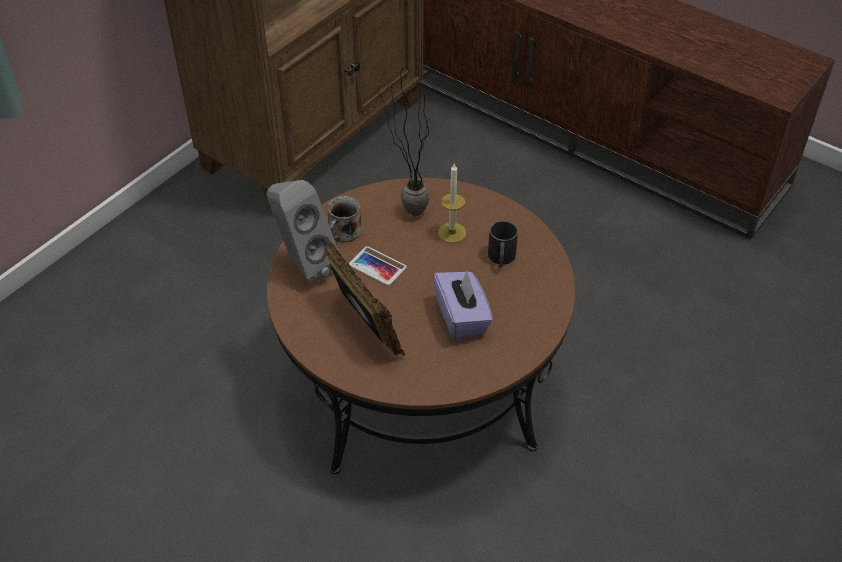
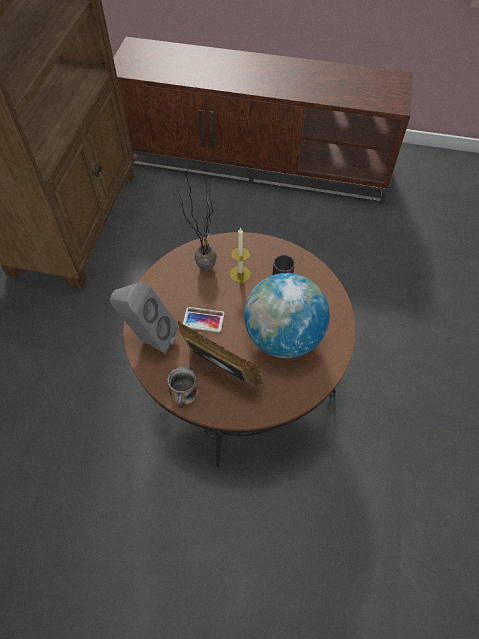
camera: 25 degrees left, 10 degrees up
mug [327,196,362,242] -> mug moved to [167,367,198,408]
purple tissue box [433,271,493,340] -> globe [244,273,330,358]

